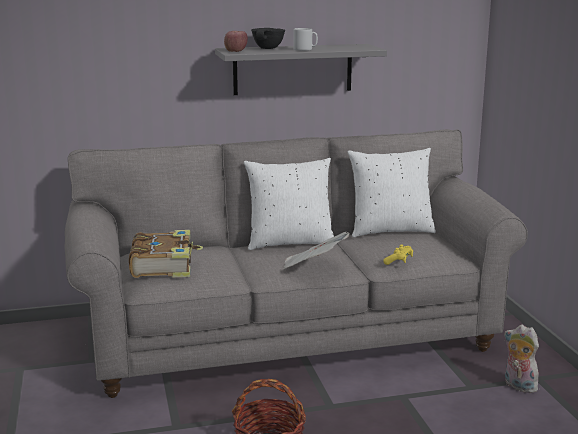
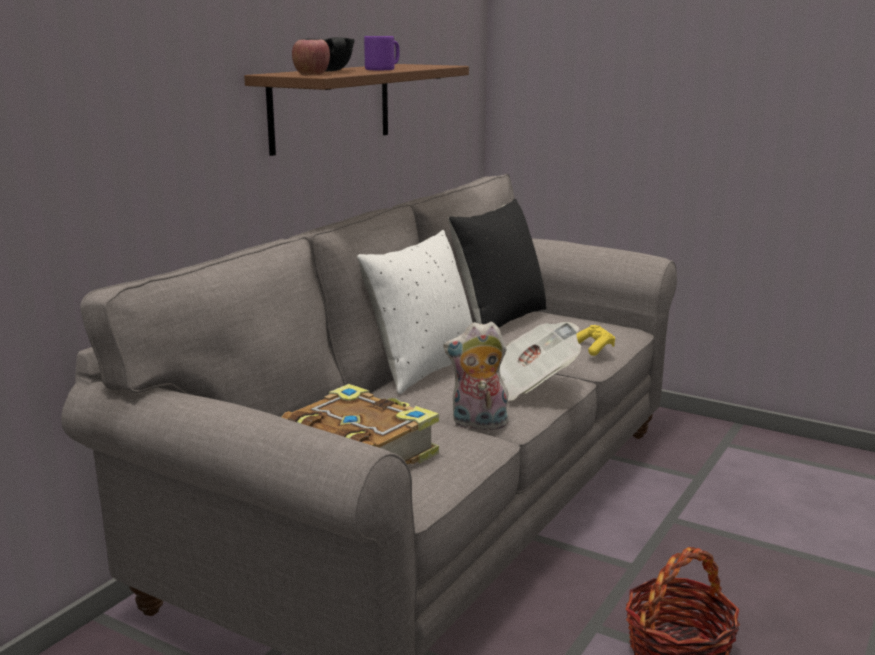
camera: 45 degrees left, 0 degrees up
grey shelf [215,44,387,95] -> brown shelf [244,64,469,156]
grey mug [293,28,318,51] -> purple mug [364,36,400,70]
white pillow [348,148,436,237] -> black pillow [448,199,546,328]
plush toy [504,325,541,393] -> plush toy moved to [444,321,508,433]

